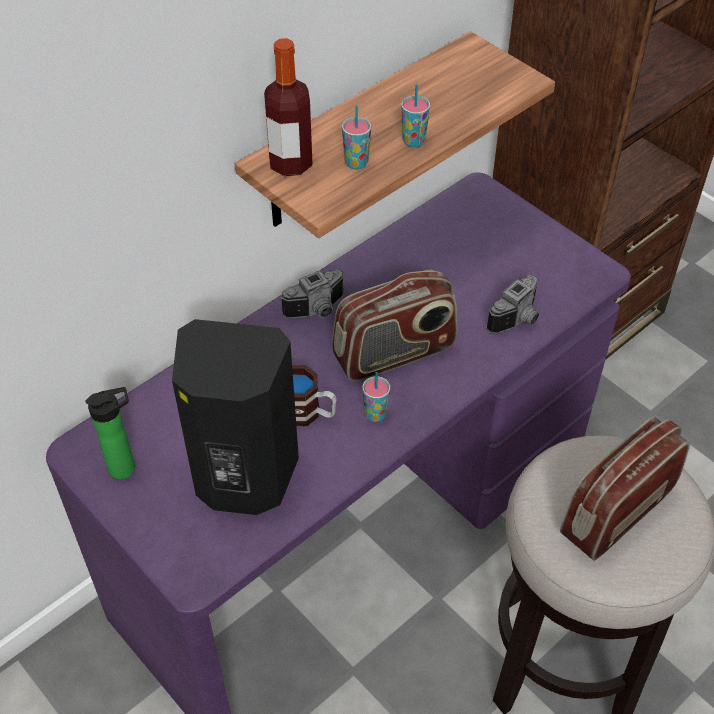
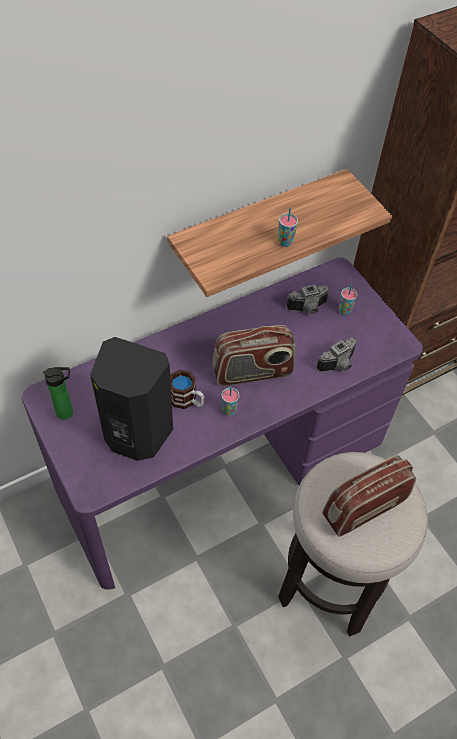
camera: 10 degrees right, 5 degrees up
bottle [264,38,313,176] -> none
camera [281,269,344,318] -> camera moved to [287,284,330,314]
cup [342,106,371,170] -> cup moved to [339,284,357,315]

